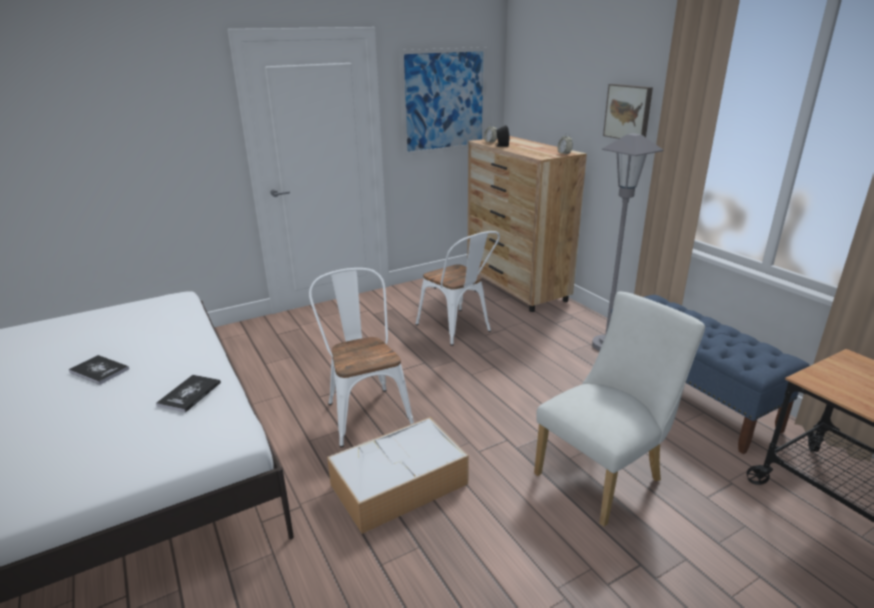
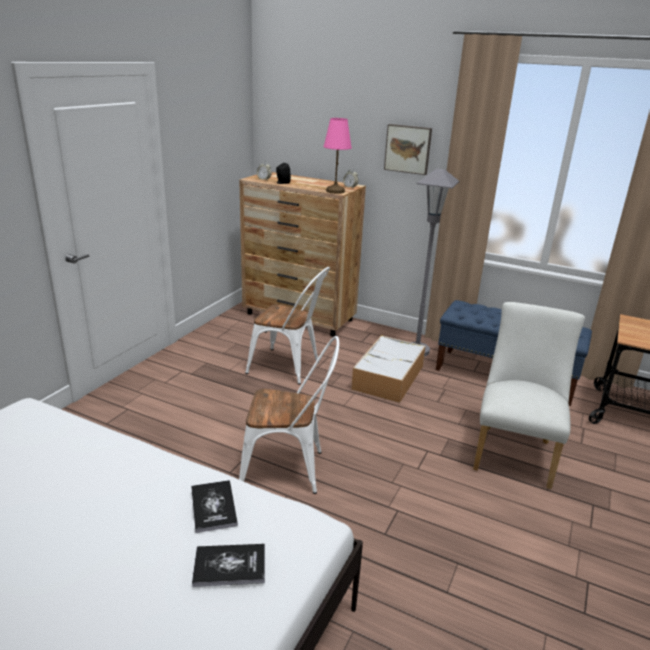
camera: 35 degrees left, 0 degrees up
book [68,355,129,385] -> book moved to [192,544,265,587]
white chair [309,268,414,447] -> white chair turned 150 degrees clockwise [239,336,339,494]
storage box [327,417,469,534] -> storage box moved to [351,335,426,403]
picture [399,47,487,156] -> none
none -> pink table lamp [324,118,352,194]

